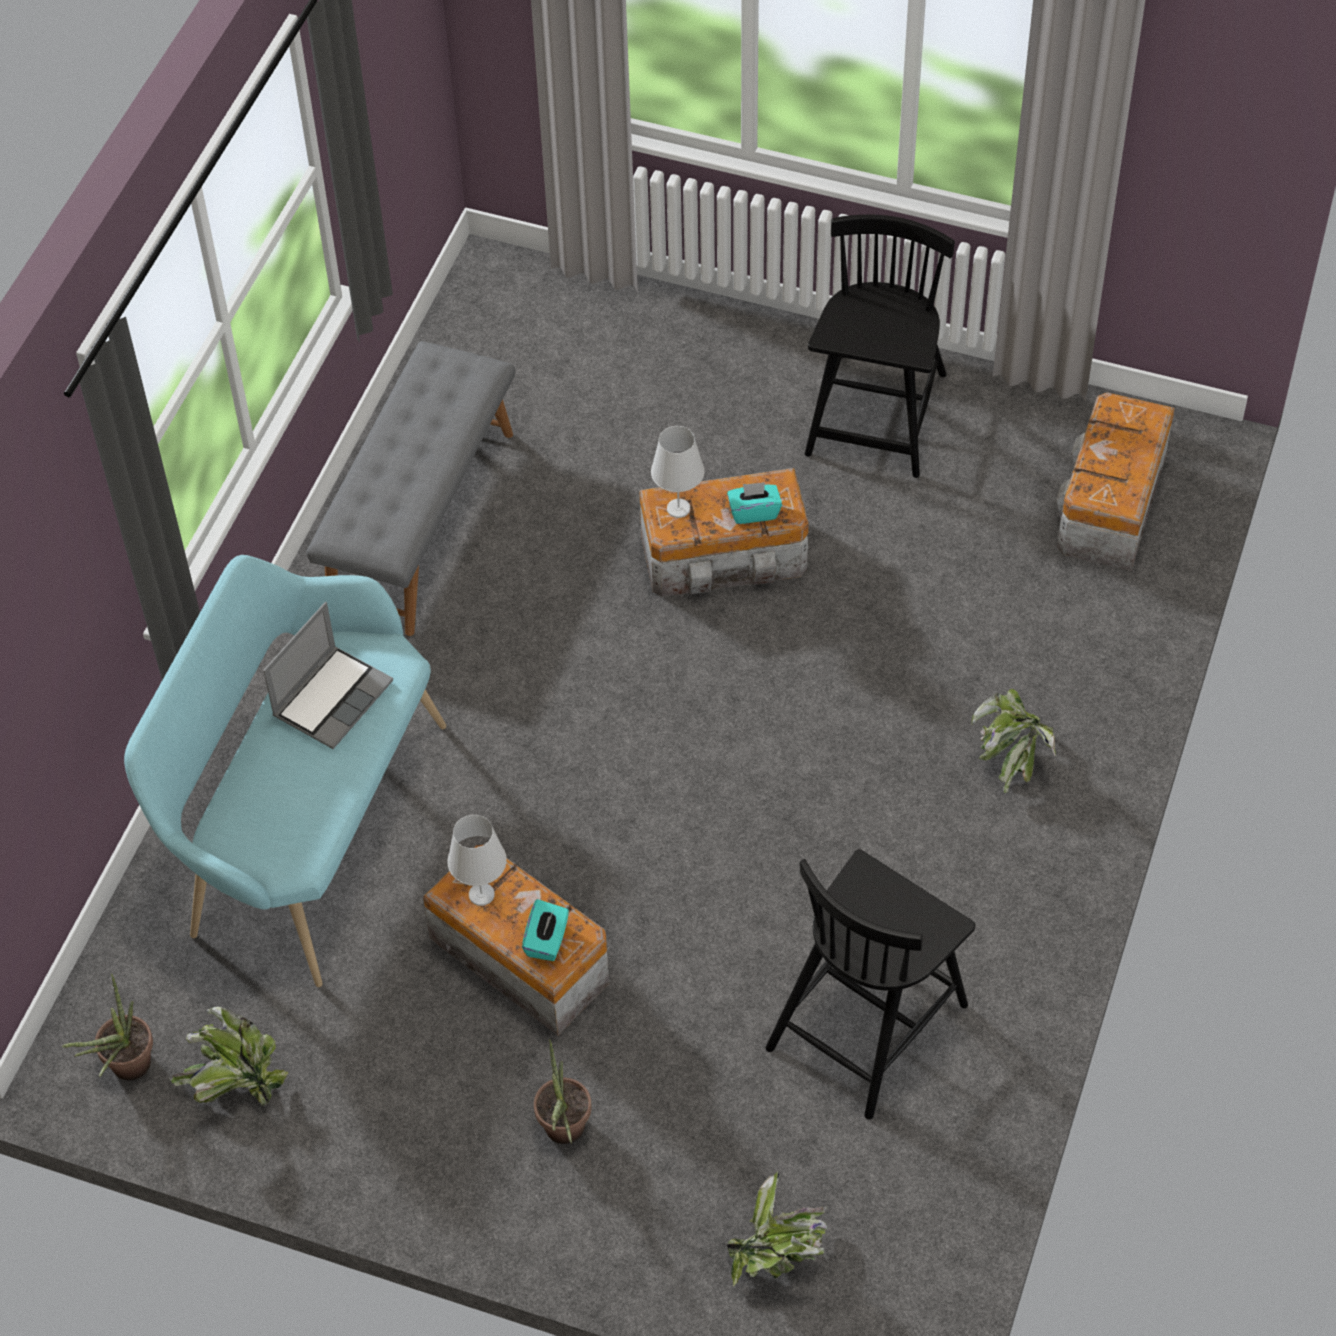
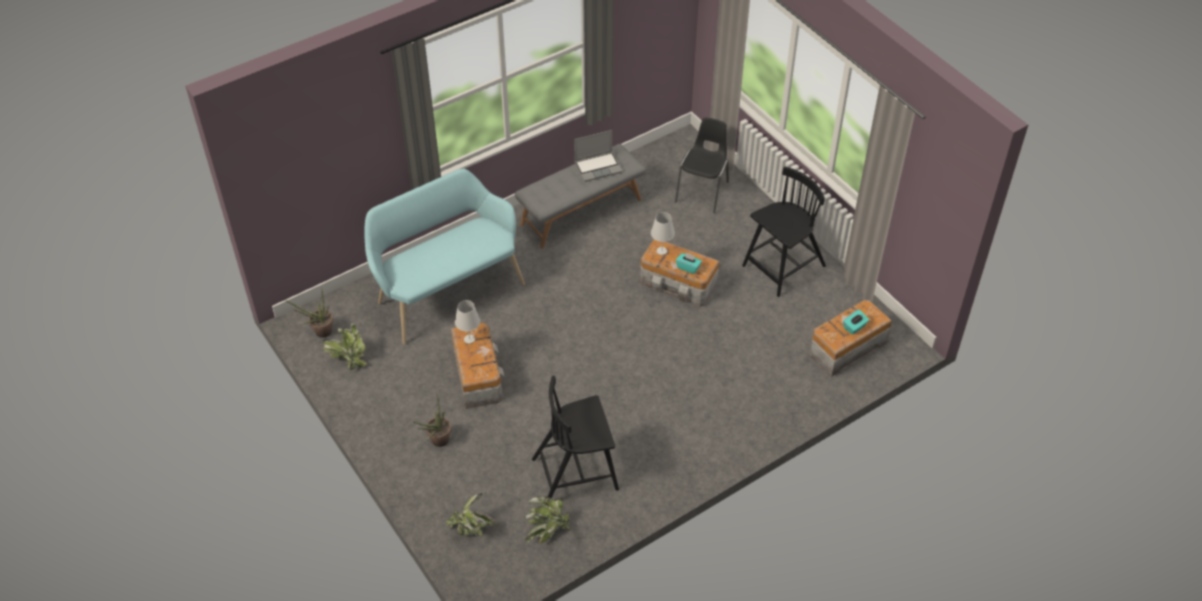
camera: 35 degrees right, 5 degrees down
laptop [263,602,393,749] -> laptop moved to [574,130,622,182]
turquoise tissue box [522,899,569,961] -> turquoise tissue box moved to [843,309,869,335]
potted plant [972,689,1056,793] -> potted plant moved to [525,496,570,544]
none -> black chair [675,118,729,213]

